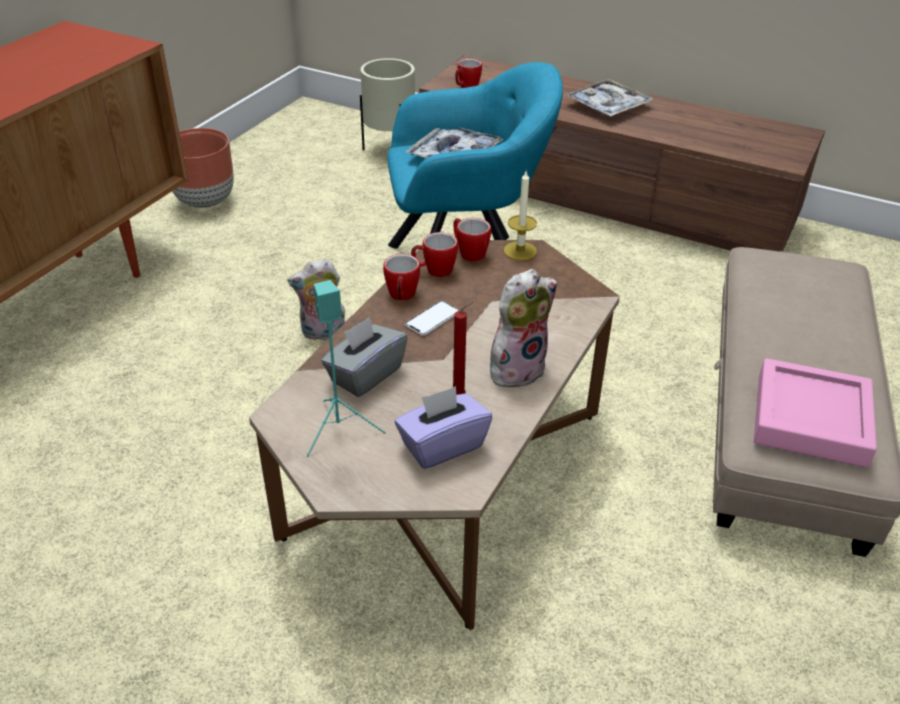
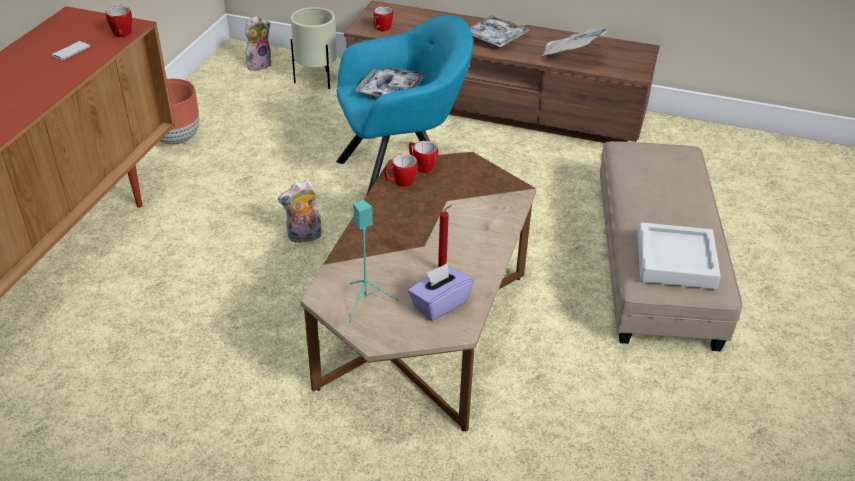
camera: 10 degrees left, 0 degrees up
grey tissue box [321,317,407,397] -> none
mug [383,254,420,301] -> mug moved to [105,6,132,37]
phone [405,301,460,336] -> phone moved to [51,41,91,60]
plush toy [490,269,557,387] -> plush toy moved to [245,15,271,71]
candle [504,171,537,261] -> none
pink tray [754,358,877,468] -> grey tray [637,222,721,289]
none -> newspaper [542,25,608,56]

